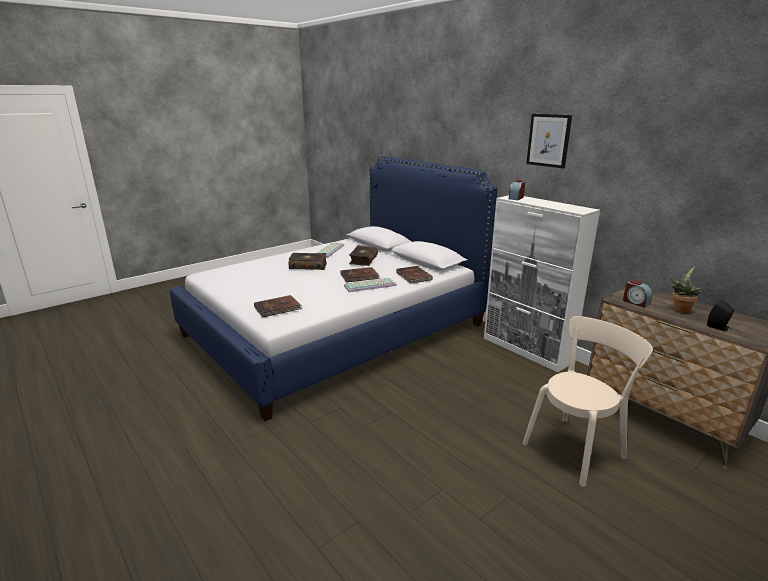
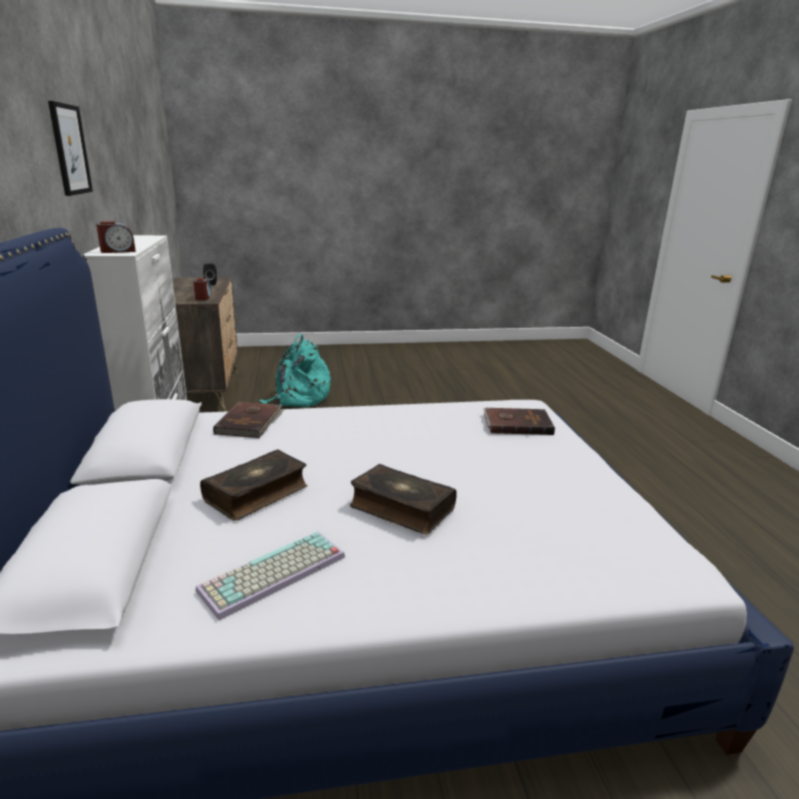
camera: 150 degrees left, 0 degrees up
brown book [341,267,380,283] -> none
keyboard [344,277,397,292] -> none
beige chair [523,316,653,487] -> turquoise backpack [259,334,331,407]
potted plant [669,266,702,313] -> none

